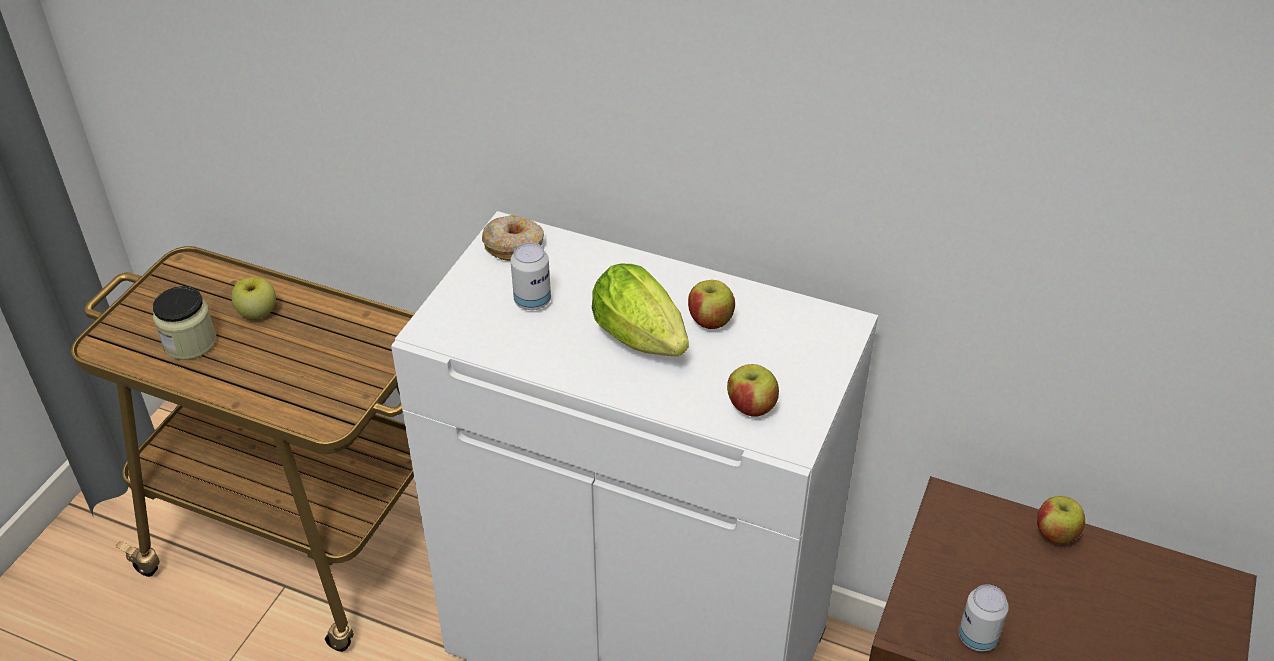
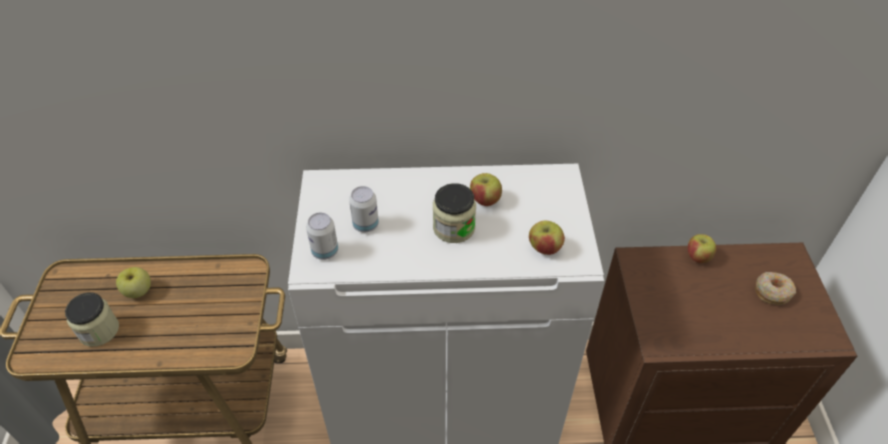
camera: 25 degrees left, 5 degrees up
donut [482,215,544,261] -> donut moved to [755,272,796,305]
lettuce [592,264,689,356] -> jar [433,183,476,243]
can [959,584,1009,651] -> can moved to [306,213,338,260]

